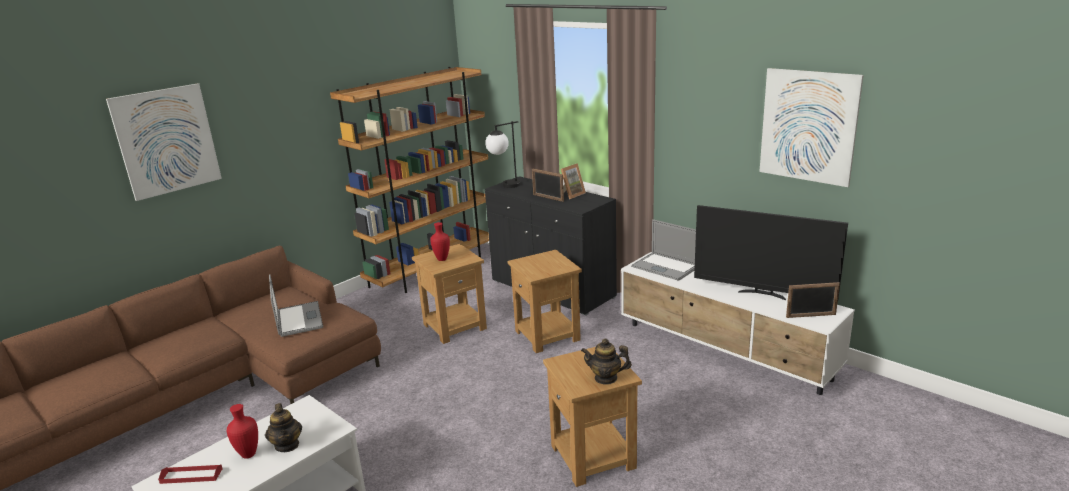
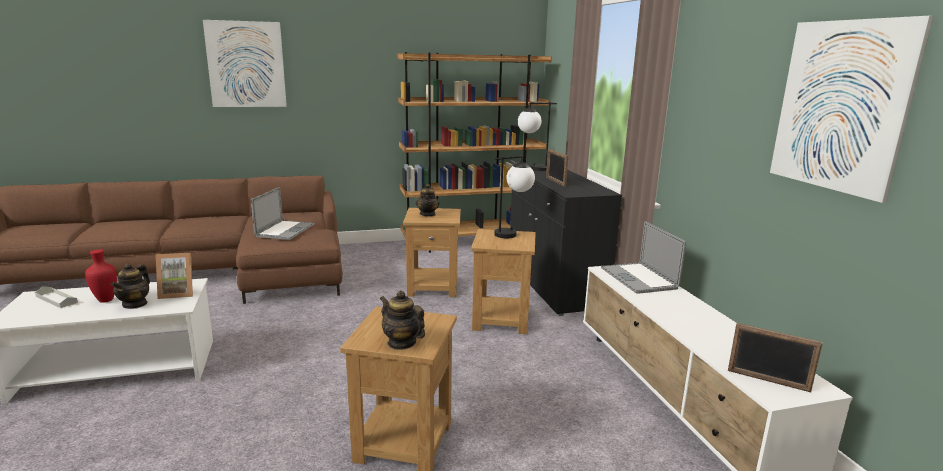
camera: 30 degrees right, 5 degrees down
red tray [158,464,223,484] -> grey tray [35,286,78,308]
red vase [430,222,450,261] -> teapot [416,183,440,217]
picture frame [561,163,586,199] -> picture frame moved to [156,253,193,299]
television [694,205,848,301] -> none
none -> table lamp [494,156,535,238]

